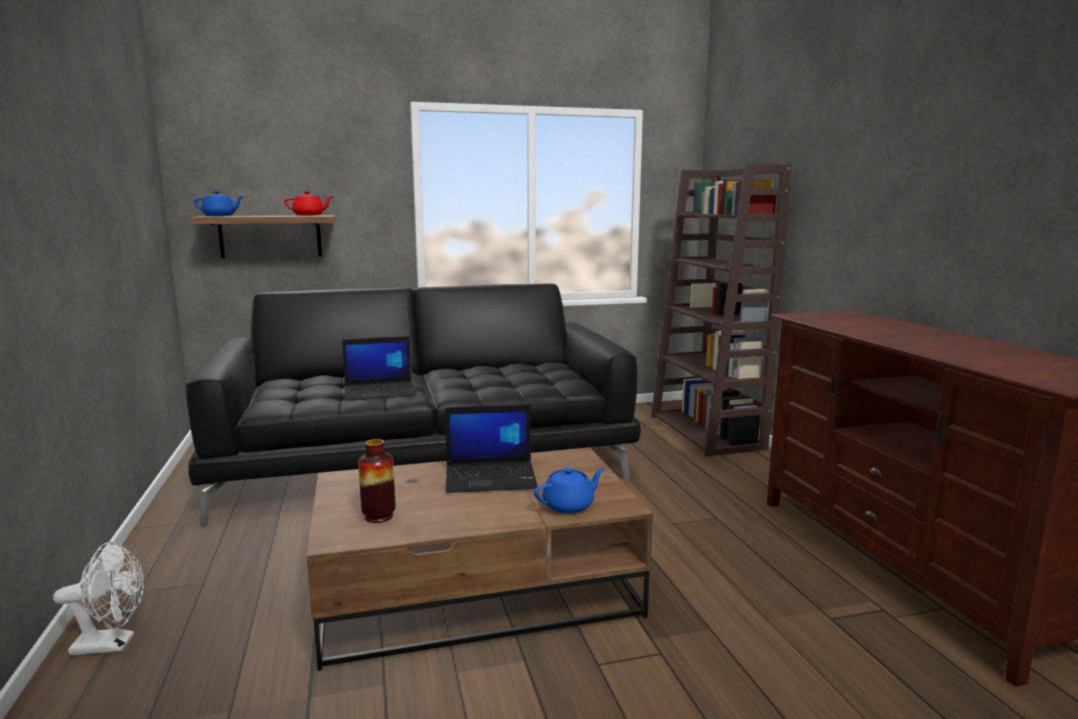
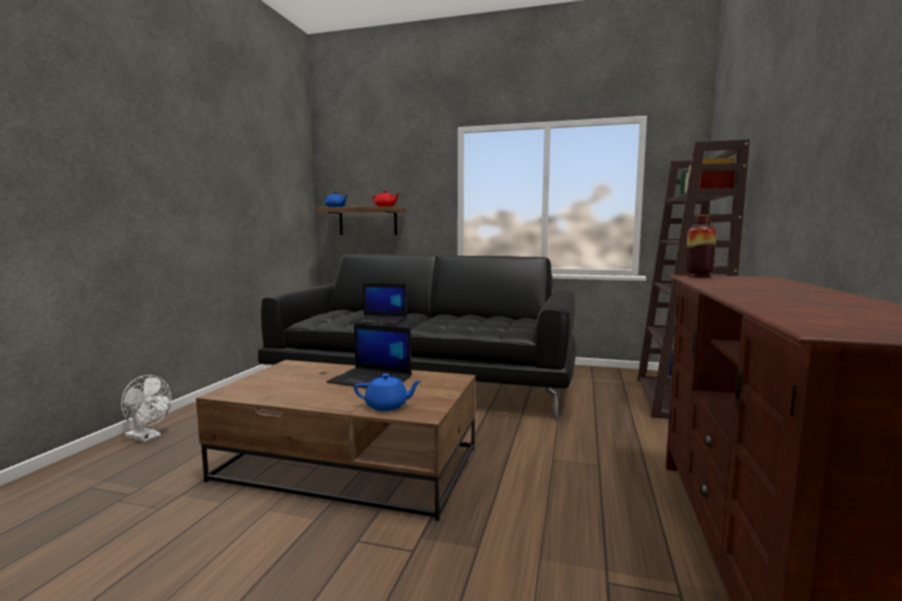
camera: 30 degrees right, 5 degrees down
vase [358,439,395,523] -> vase moved to [685,215,716,277]

